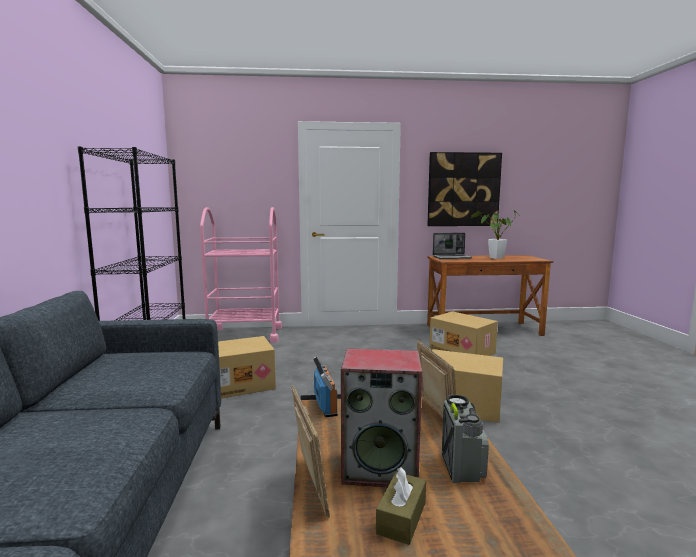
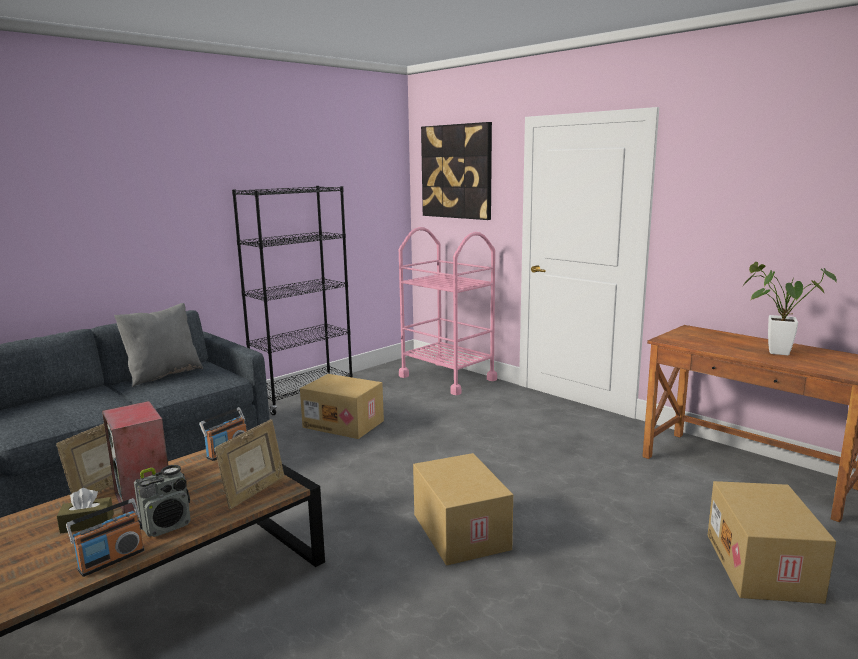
camera: 50 degrees right, 5 degrees up
picture [427,152,502,226] -> picture moved to [421,122,492,220]
cardboard box [429,311,498,356] -> cardboard box moved to [708,481,836,604]
laptop [432,233,473,259] -> none
none -> radio [66,498,144,577]
none -> grey pillow [114,303,203,387]

